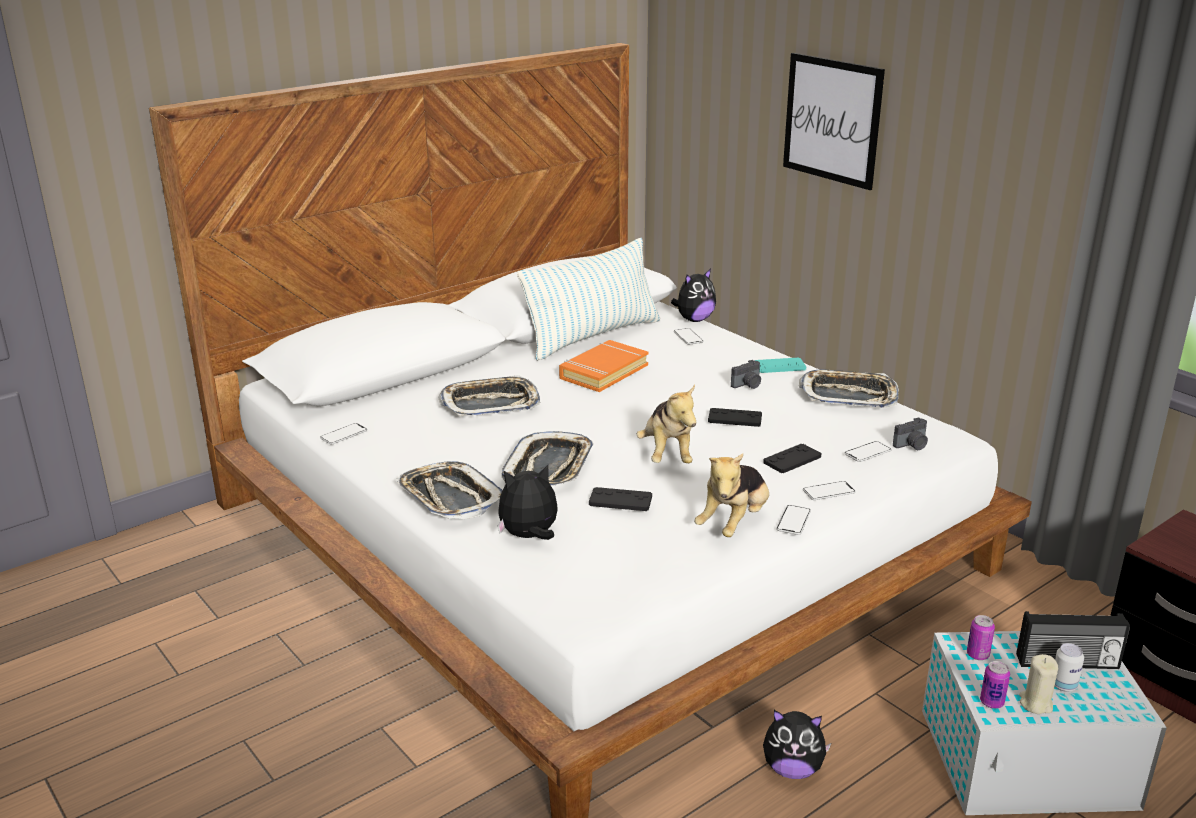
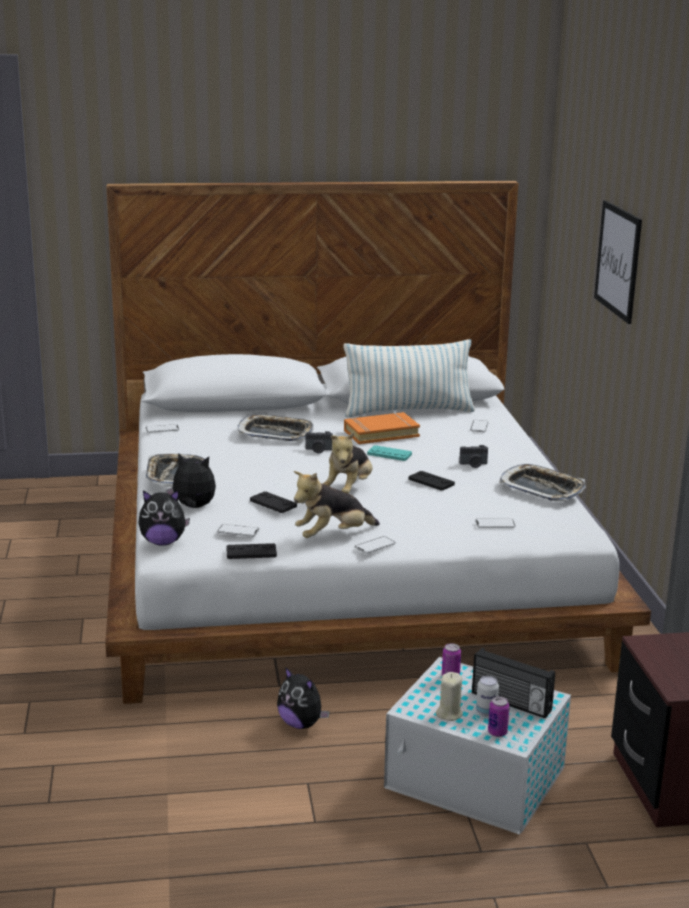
camera: 30 degrees right, 5 degrees down
tray [502,431,593,486] -> none
plush toy [671,269,716,322] -> plush toy moved to [138,490,190,546]
turquoise game controller [755,357,806,373] -> turquoise game controller moved to [367,445,412,461]
black game controller [763,444,821,473] -> black game controller moved to [226,543,277,559]
phone [803,481,855,500] -> phone moved to [217,524,260,537]
camera [893,418,928,450] -> camera moved to [305,431,333,453]
can [980,661,1010,709] -> can moved to [488,696,510,737]

